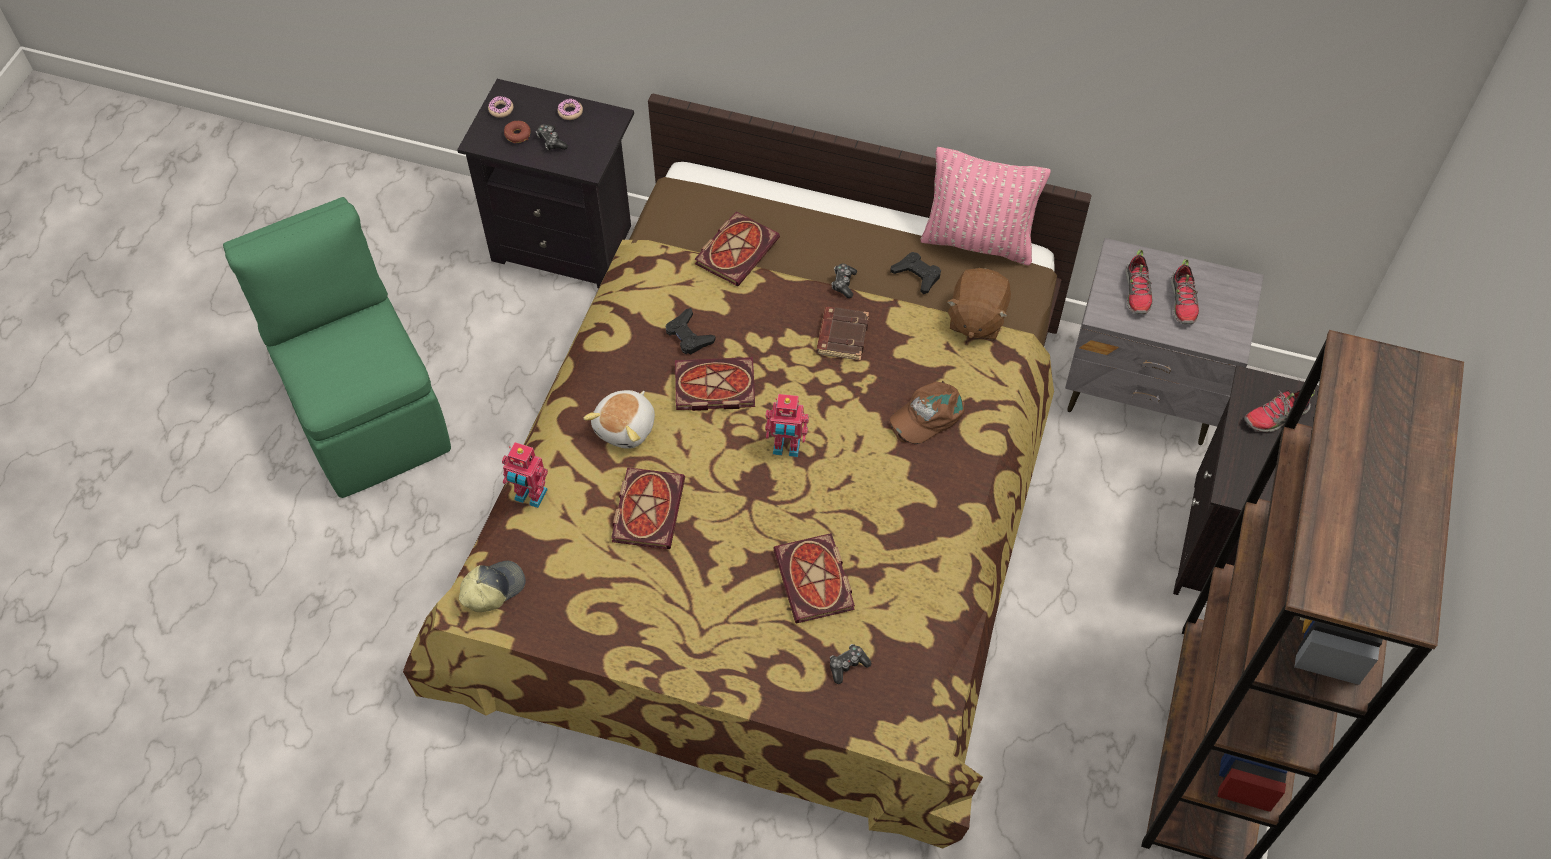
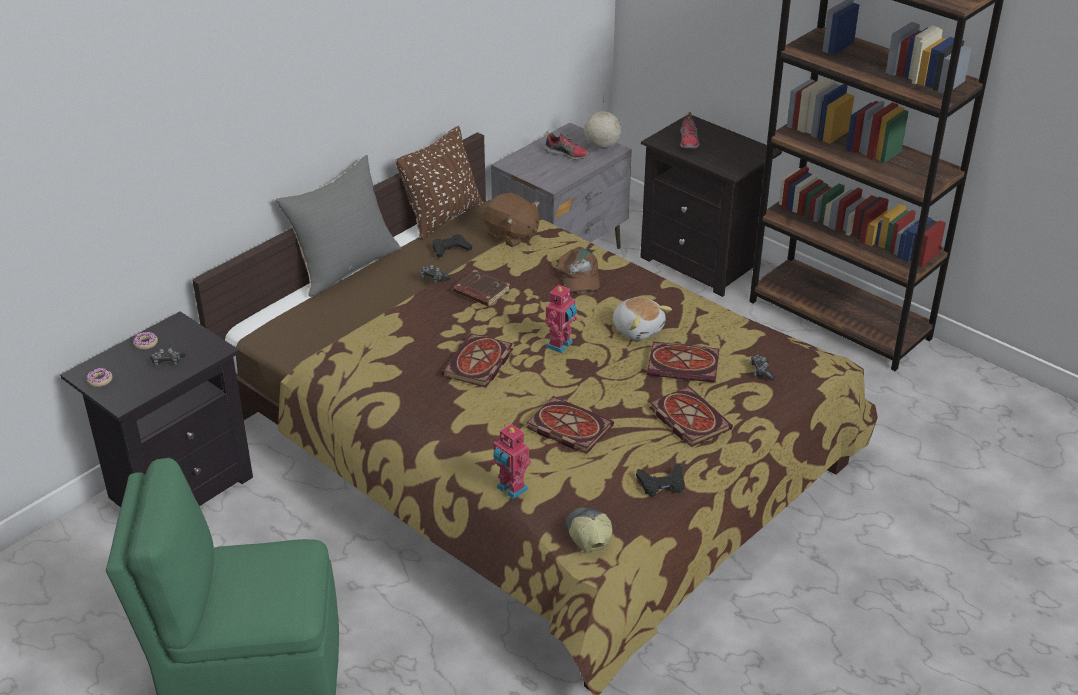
camera: 65 degrees left, 20 degrees down
toy robot [502,442,548,508] -> toy robot turned 90 degrees clockwise [491,424,531,499]
donut [504,121,531,143] -> none
plush toy [583,390,655,448] -> plush toy moved to [613,297,672,340]
black game controller [666,308,716,355] -> black game controller moved to [636,463,685,497]
book [694,212,780,286] -> book moved to [649,386,733,447]
pink pillow [920,147,1051,265] -> brown pillow [396,126,483,240]
shoe [1126,250,1153,314] -> none
none -> grey pillow [275,155,401,297]
none -> globe [584,97,621,149]

